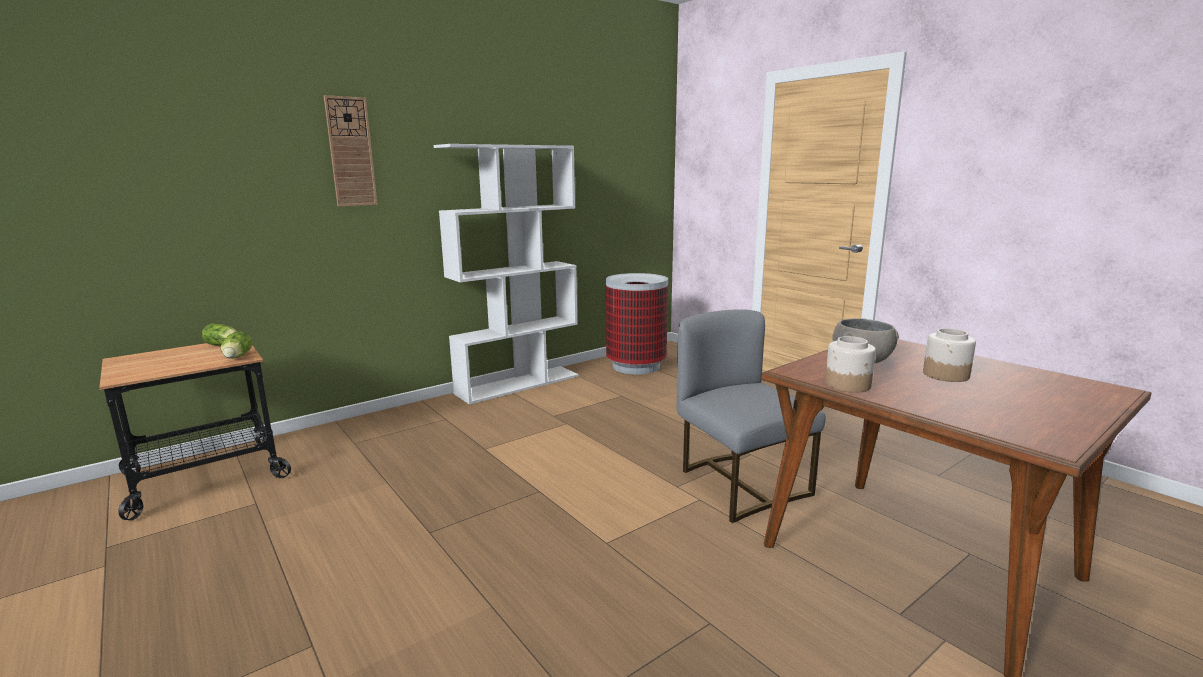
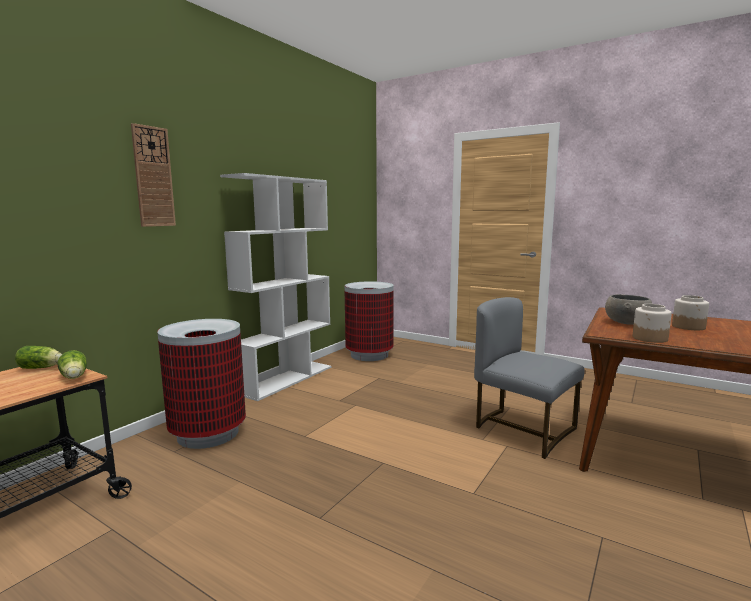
camera: 20 degrees left, 5 degrees down
none -> trash can [157,319,246,449]

